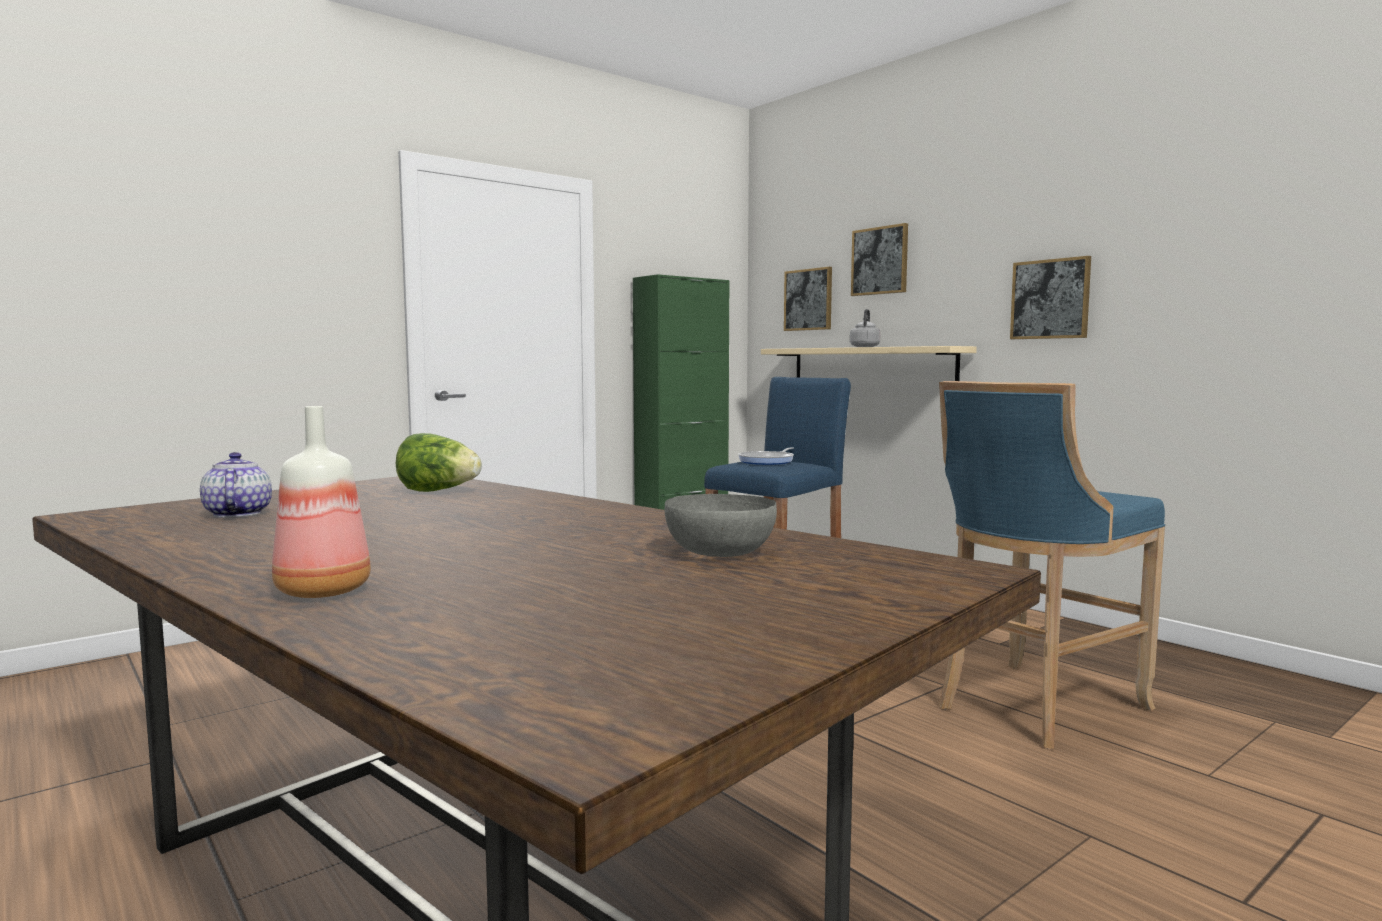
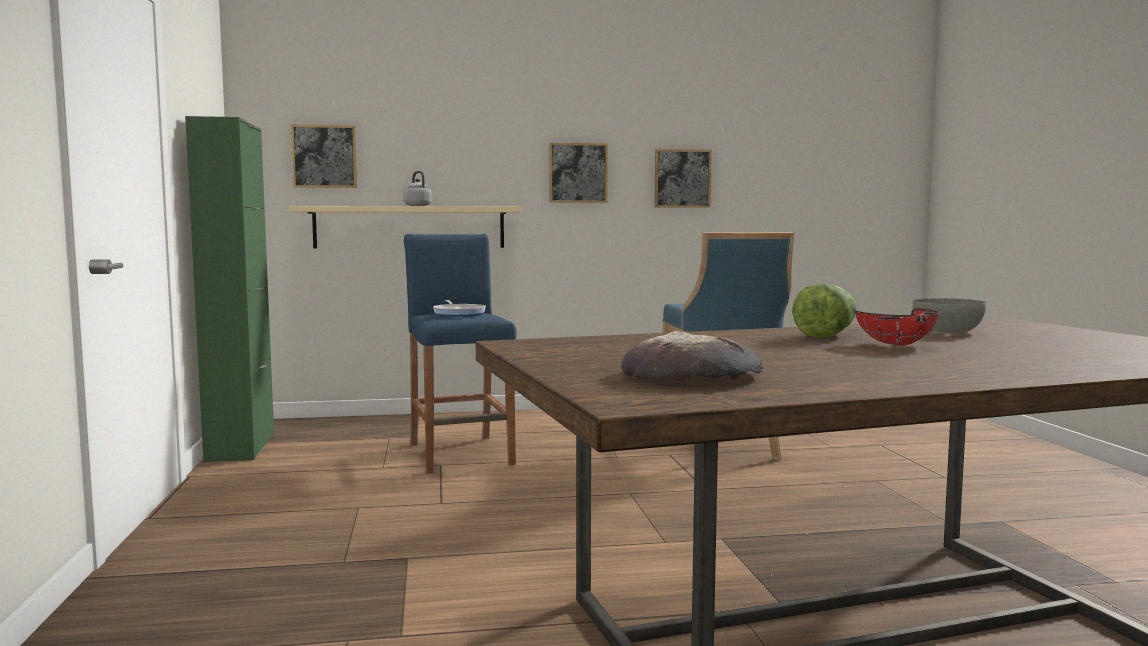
camera: 60 degrees left, 0 degrees up
teapot [200,452,272,518] -> bread [621,331,763,380]
bottle [272,406,371,598] -> none
lettuce [396,433,482,492] -> lettuce moved to [792,283,857,338]
picture [851,223,908,296] -> picture moved to [655,149,712,208]
none -> red bowl [854,309,939,345]

